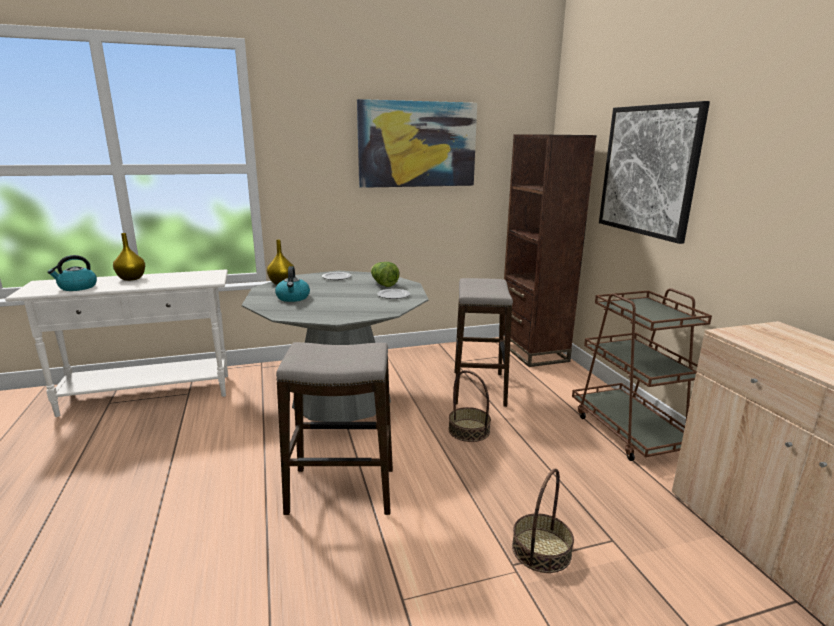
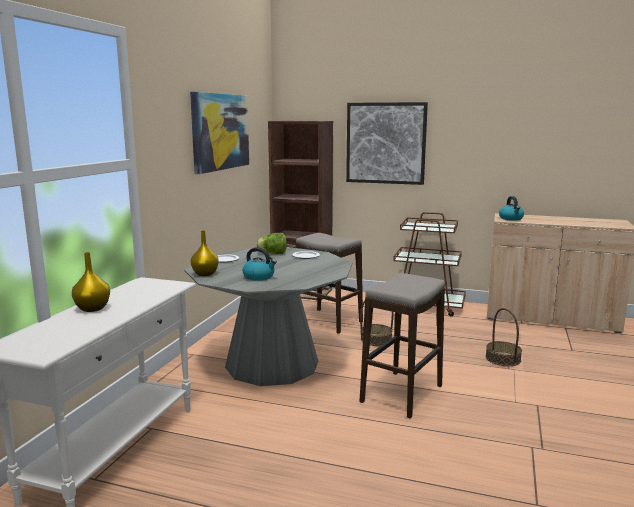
camera: 55 degrees left, 5 degrees down
kettle [47,255,97,291] -> kettle moved to [499,196,524,221]

